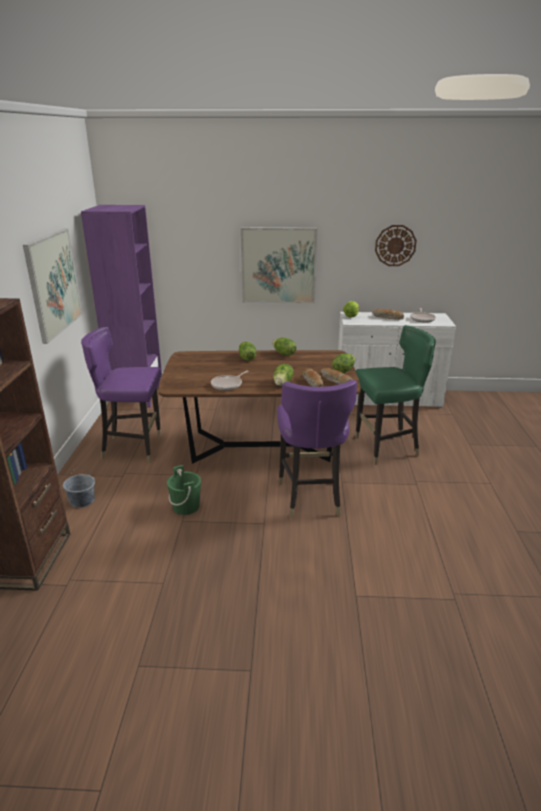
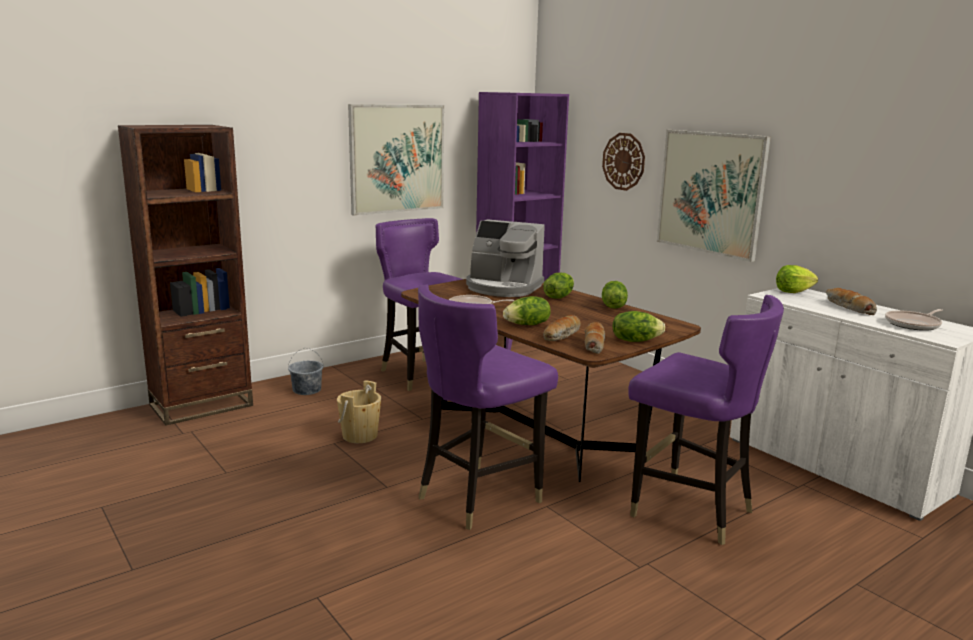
camera: 50 degrees right, 10 degrees down
green bucket [167,465,201,515] -> beige bucket [337,380,381,443]
green chair [355,325,436,465] -> purple chair [628,295,784,545]
wall clock [375,225,417,266] -> wall clock moved to [602,133,645,191]
none -> coffee machine [466,219,545,297]

